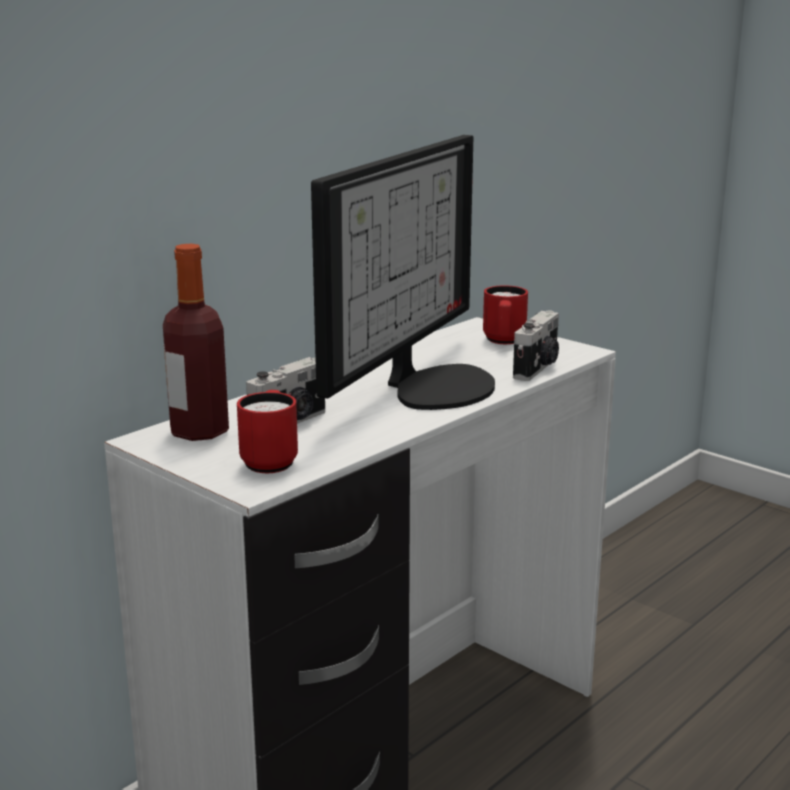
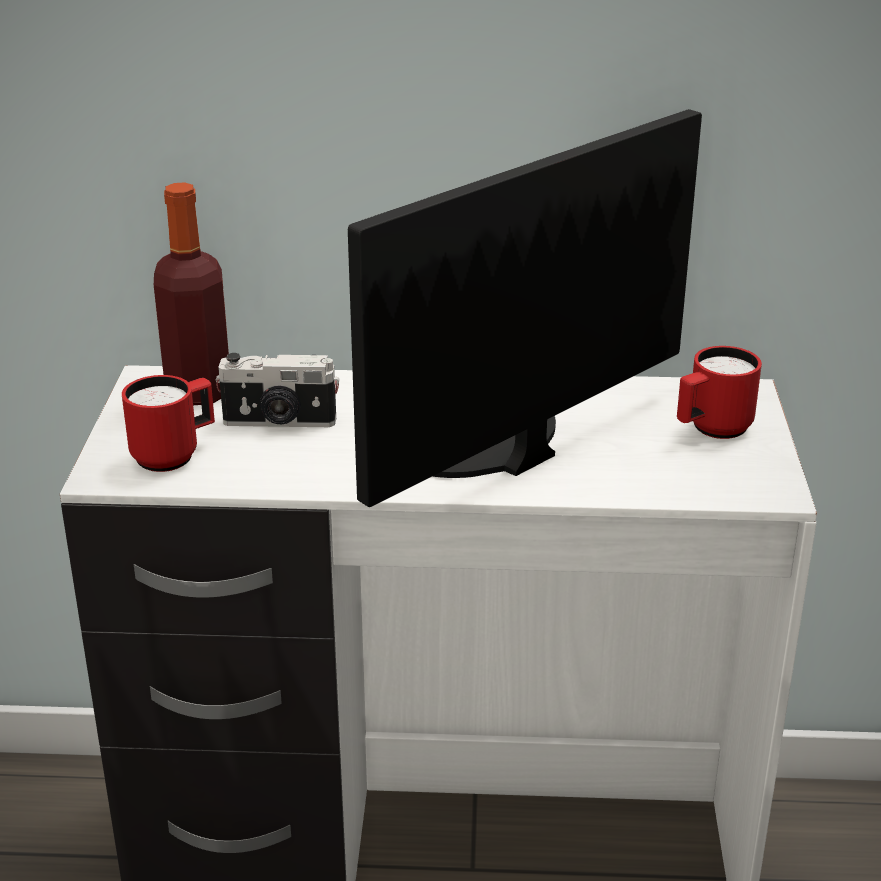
camera: 50 degrees right, 10 degrees up
monitor [311,135,495,410] -> monitor turned 150 degrees clockwise [348,109,702,507]
camera [513,310,559,381] -> none

